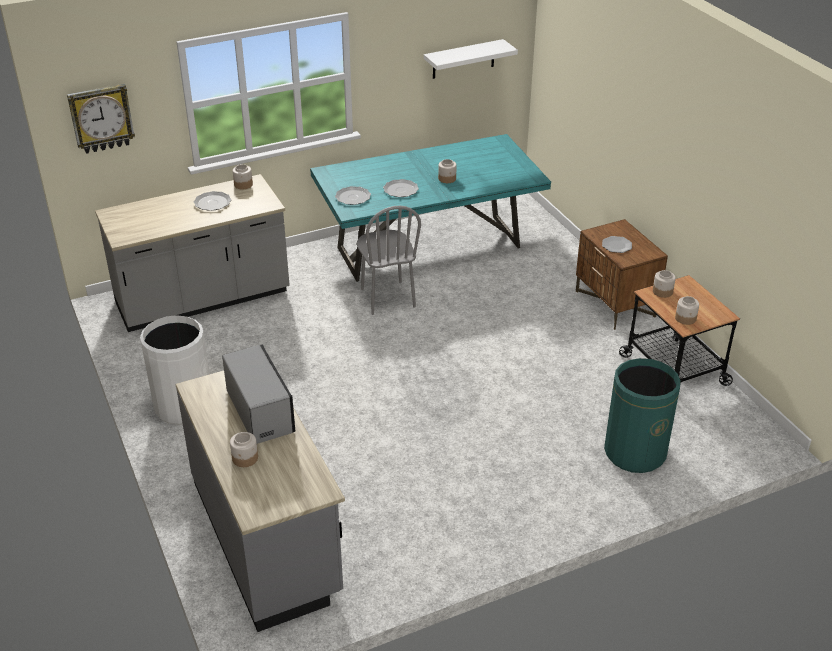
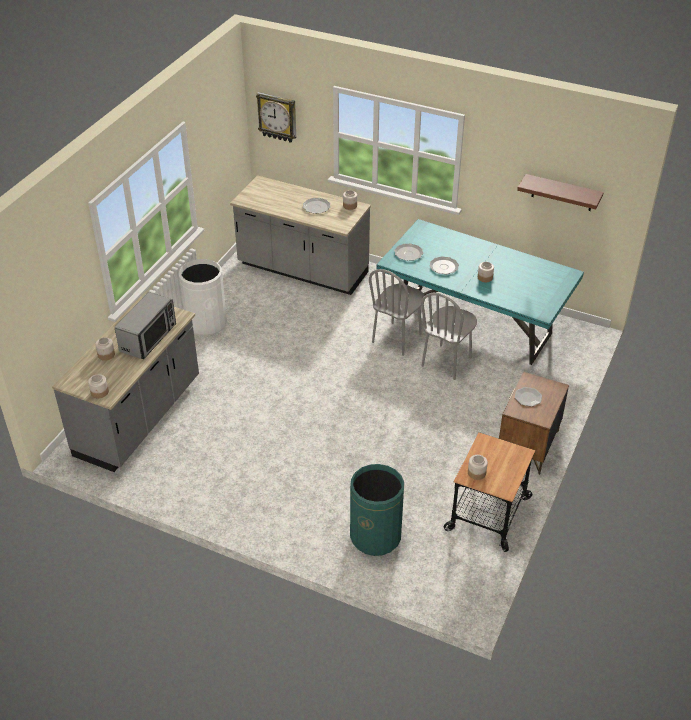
camera: 50 degrees right, 5 degrees up
white shelf [424,39,518,79] -> brown shelf [517,174,604,211]
jar [653,270,676,298] -> jar moved to [88,374,109,398]
none -> grey chair [421,293,477,380]

